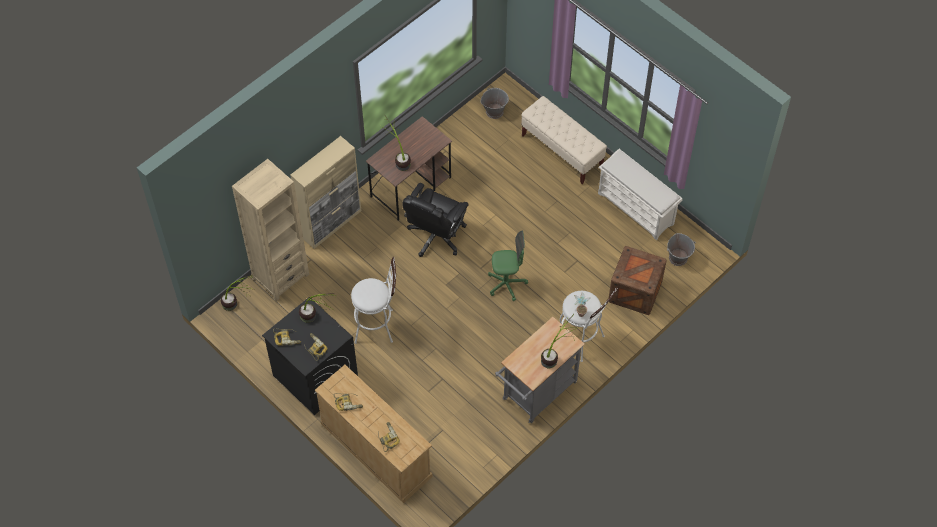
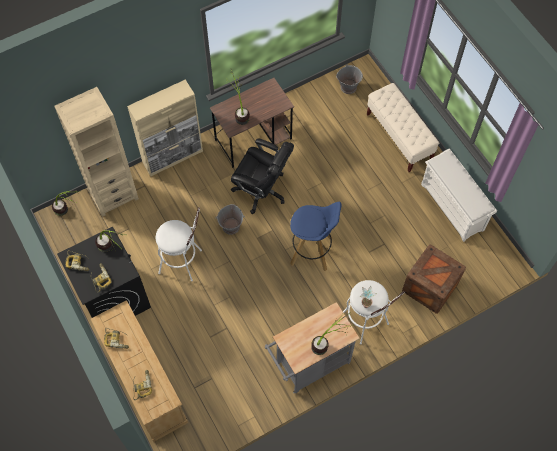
camera: 15 degrees right, 5 degrees up
black office chair [403,183,469,257] -> black office chair turned 105 degrees counterclockwise [231,138,294,214]
green office chair [488,231,528,301] -> blue stool [290,202,342,271]
grey bucket [667,233,696,266] -> grey bucket moved to [217,204,245,235]

